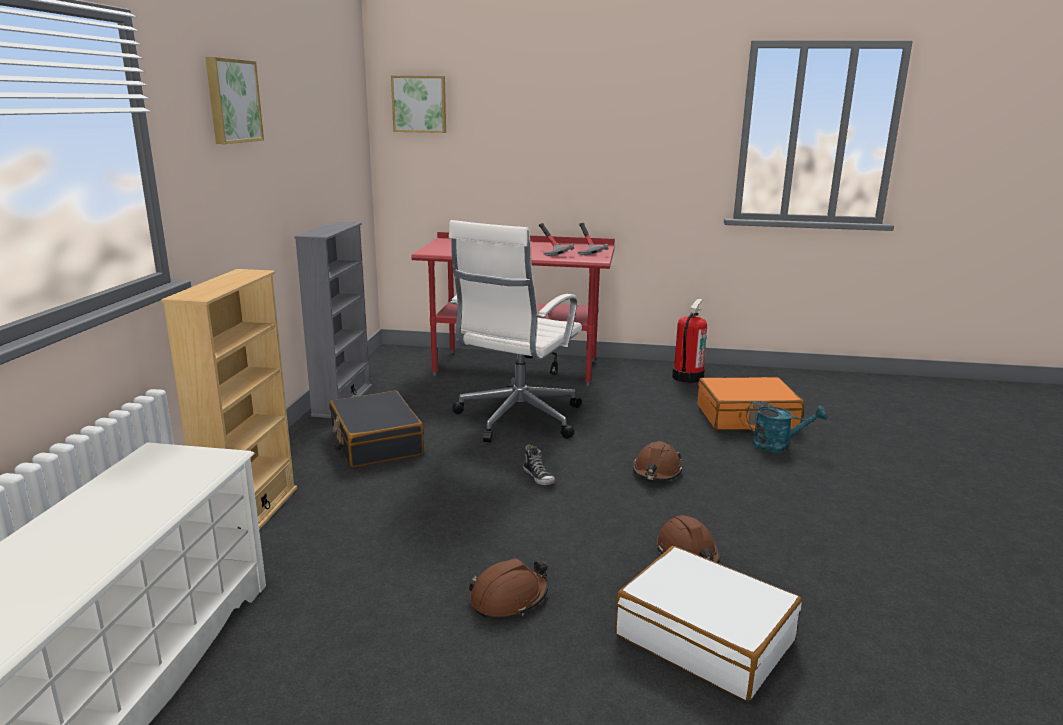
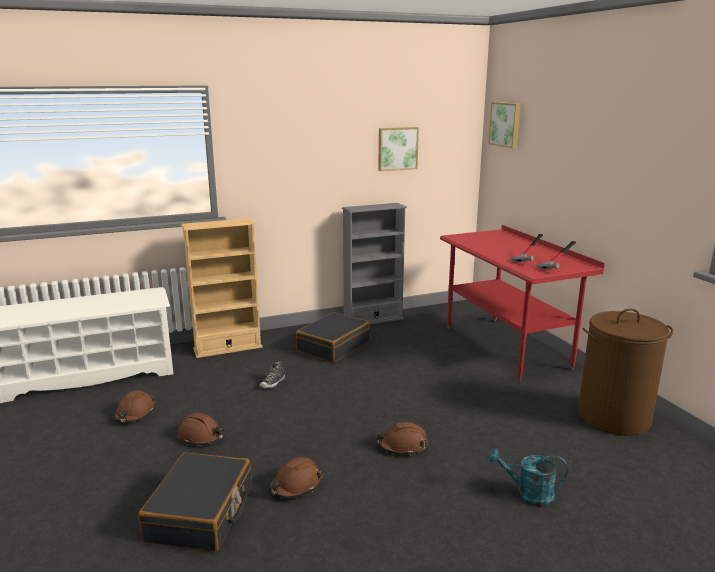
camera: 60 degrees right, 0 degrees up
picture [205,57,264,144] -> picture moved to [378,127,419,171]
white office chair [449,220,582,443] -> none
shoe [523,444,555,485] -> shoe moved to [259,361,285,389]
white suitcase [615,546,802,701] -> black suitcase [138,452,252,552]
fire extinguisher [672,299,707,383] -> brown laundry basket [578,308,673,436]
orange suitcase [697,377,804,432] -> none
turquoise watering can [746,401,828,453] -> turquoise watering can turned 120 degrees clockwise [487,448,568,507]
none -> brown hard hat [114,390,155,422]

